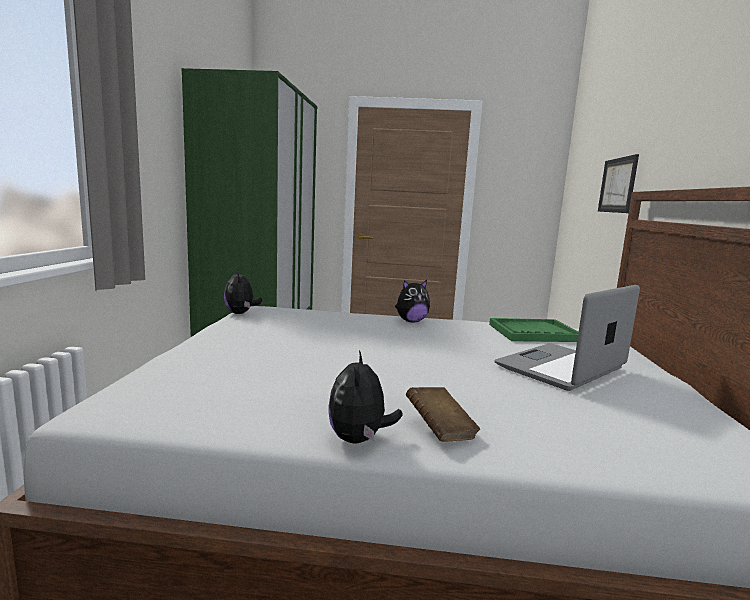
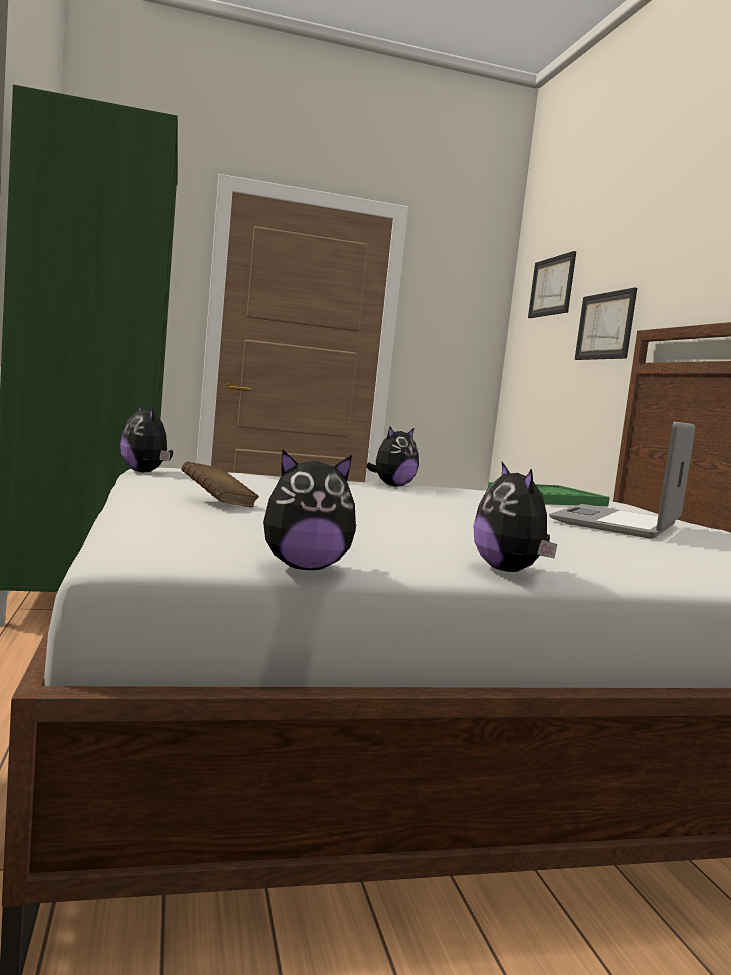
camera: 20 degrees left, 5 degrees down
brown book [406,387,480,442] -> brown book moved to [182,462,259,507]
none -> plush toy [263,450,356,570]
none -> picture [528,251,576,318]

